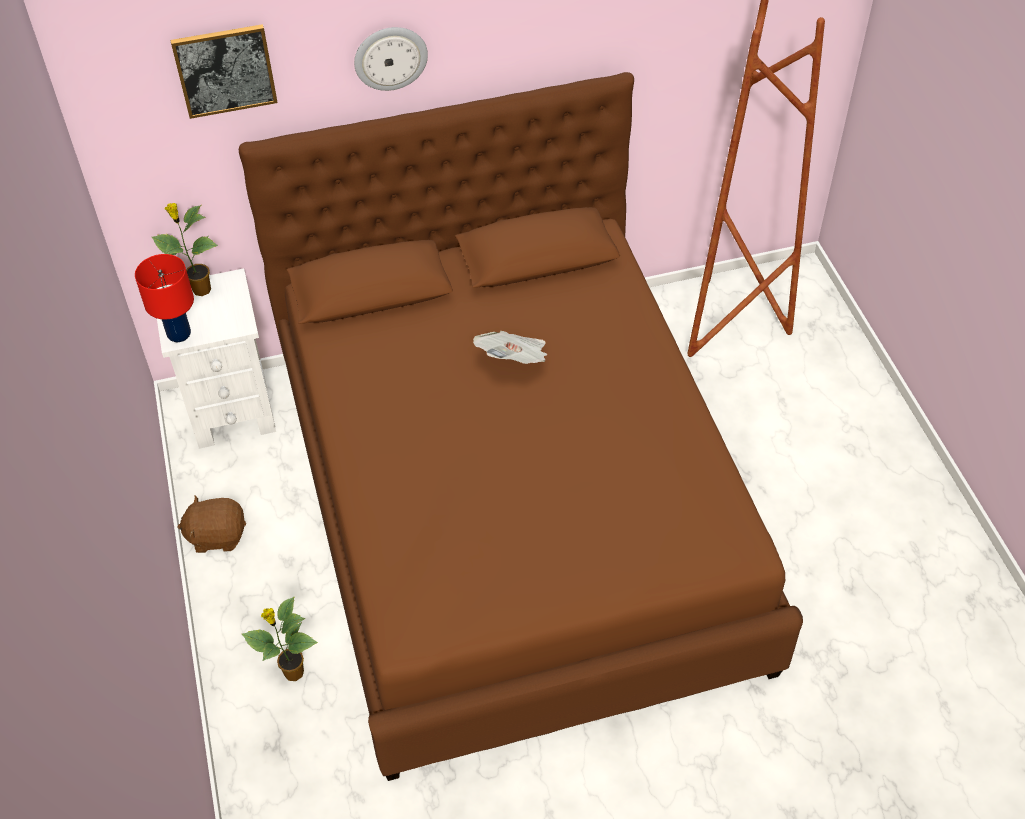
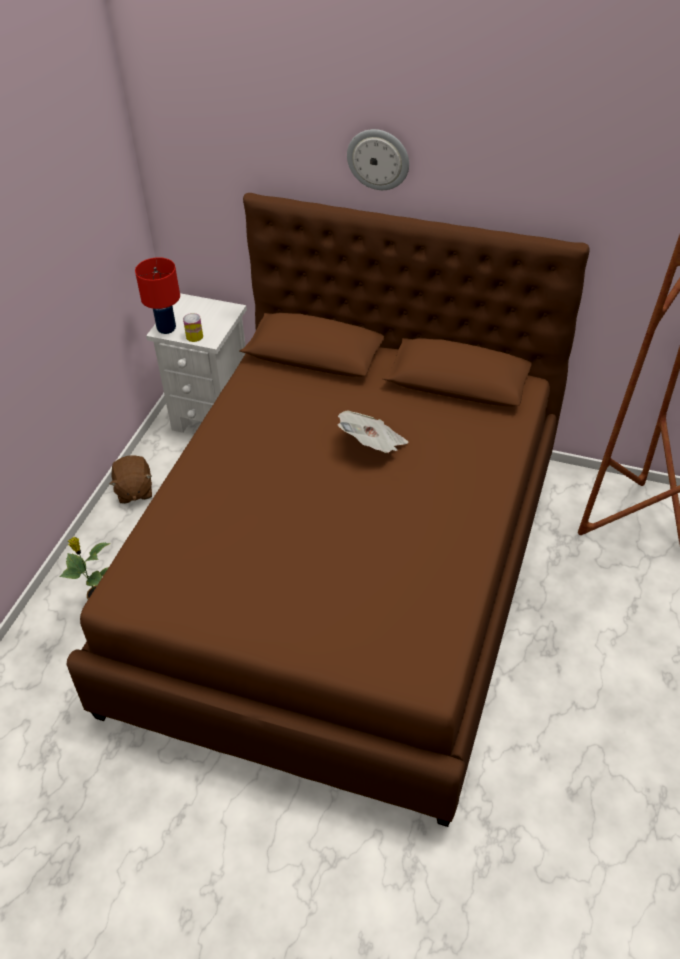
camera: 35 degrees right, 5 degrees down
potted plant [152,203,218,296] -> none
picture [170,24,278,119] -> none
brown plush toy [177,495,246,553] -> brown plush toy turned 135 degrees counterclockwise [110,455,152,504]
none -> can [183,313,203,342]

